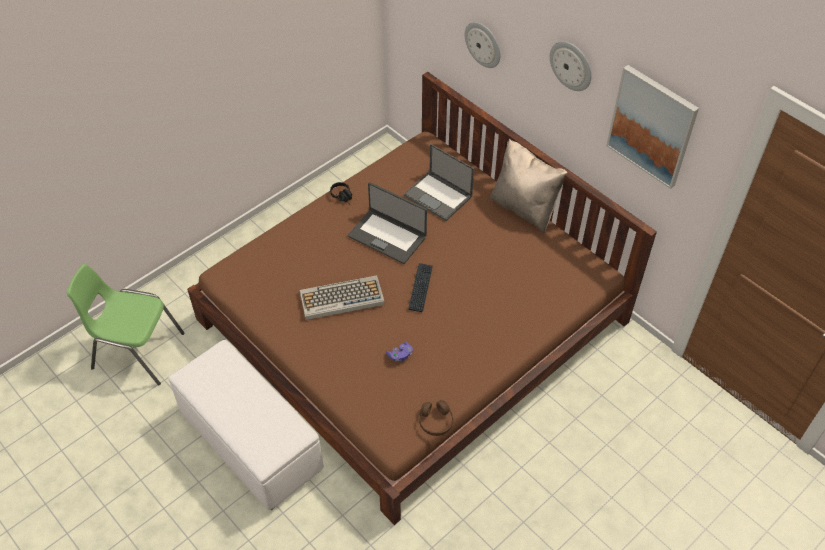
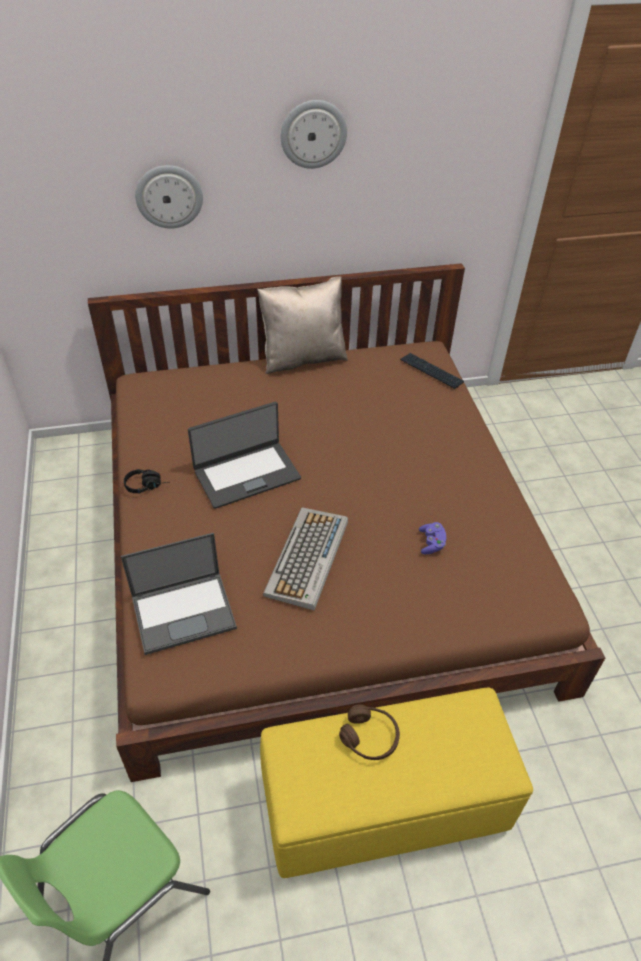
camera: 60 degrees left, 5 degrees down
white ottoman [168,340,324,510] -> yellow ottoman [260,688,533,878]
laptop [404,144,474,221] -> laptop moved to [121,533,237,655]
keyboard [408,263,433,312] -> keyboard moved to [400,353,464,389]
brown headphones [419,400,454,436] -> brown headphones moved to [339,704,400,760]
picture [606,65,699,189] -> none

